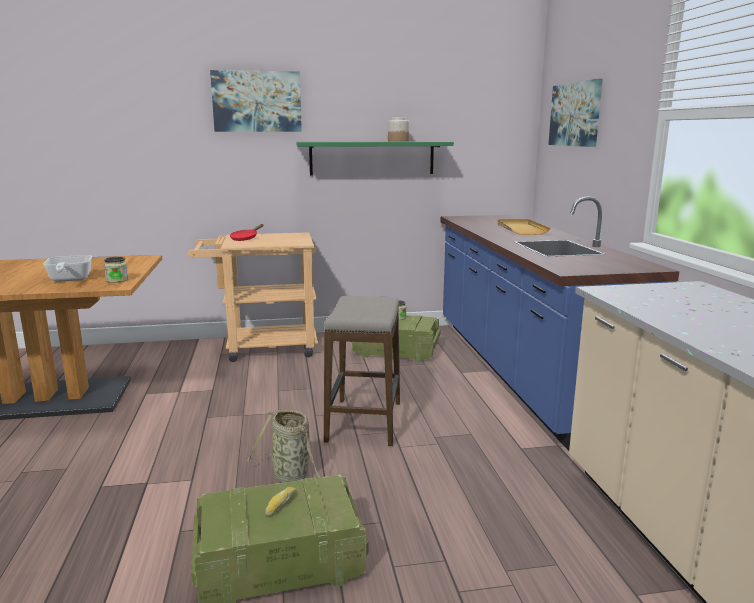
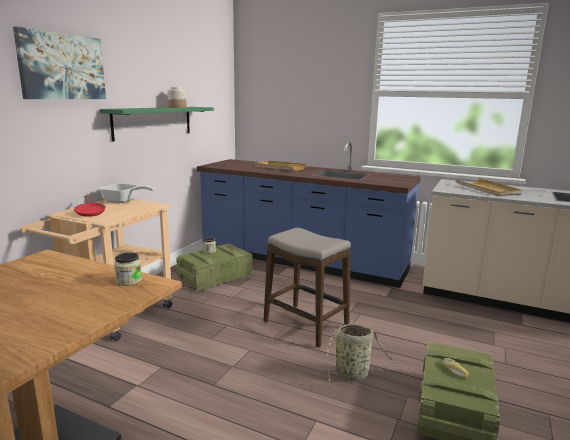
camera: 55 degrees left, 0 degrees up
frying pan [43,255,92,282] -> frying pan moved to [99,184,154,203]
picture [548,79,603,147] -> none
none -> beige tray [455,178,522,196]

